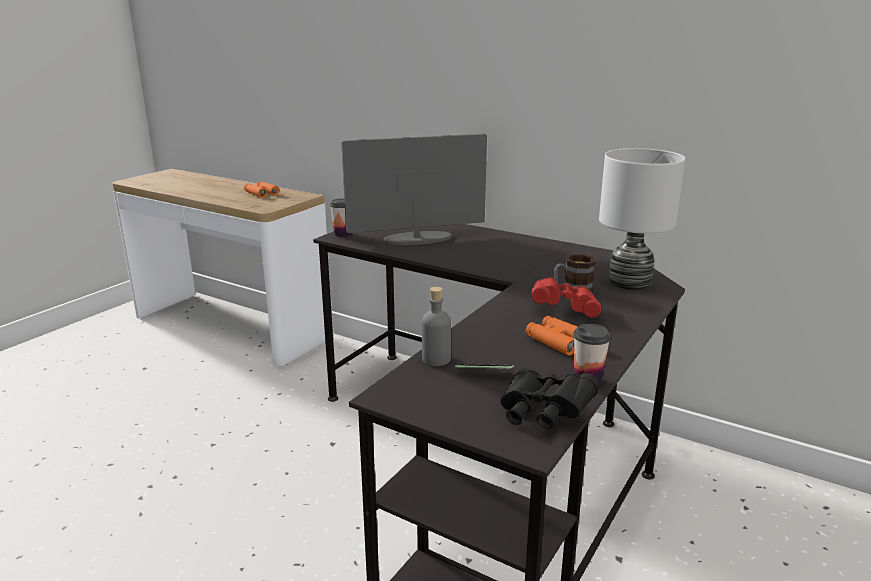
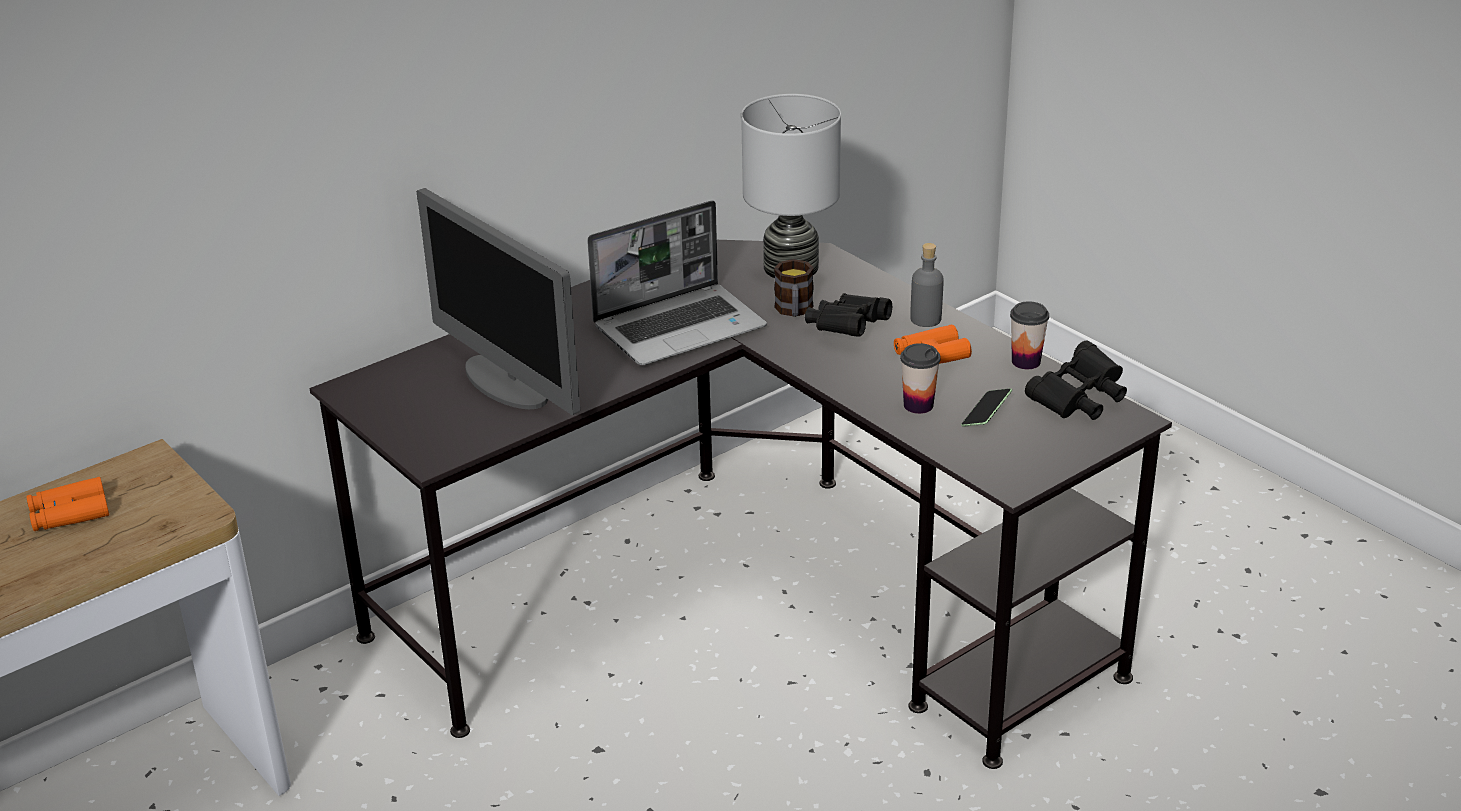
camera: 70 degrees left, 10 degrees up
cup [330,199,351,237] -> cup moved to [900,343,941,414]
monitor [341,134,487,245] -> monitor turned 45 degrees counterclockwise [417,188,580,415]
grey bottle [422,287,451,366] -> grey bottle moved to [910,243,944,327]
red binoculars [531,277,601,318] -> black binoculars [805,293,892,337]
none -> laptop [587,200,767,365]

